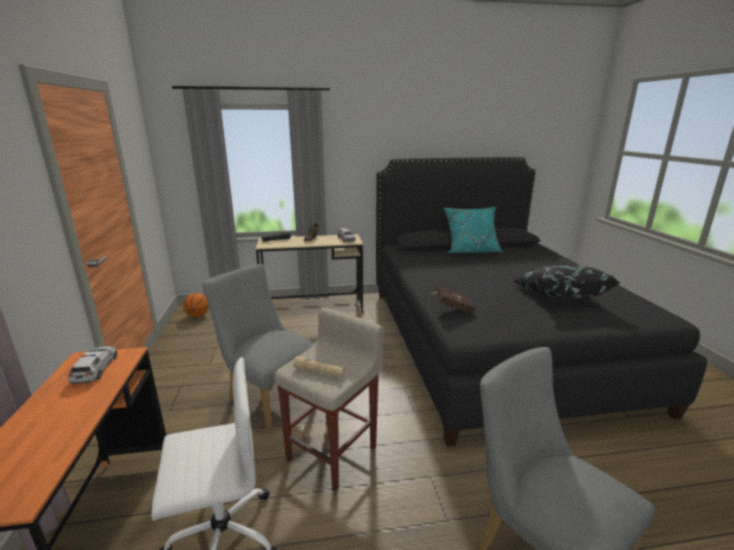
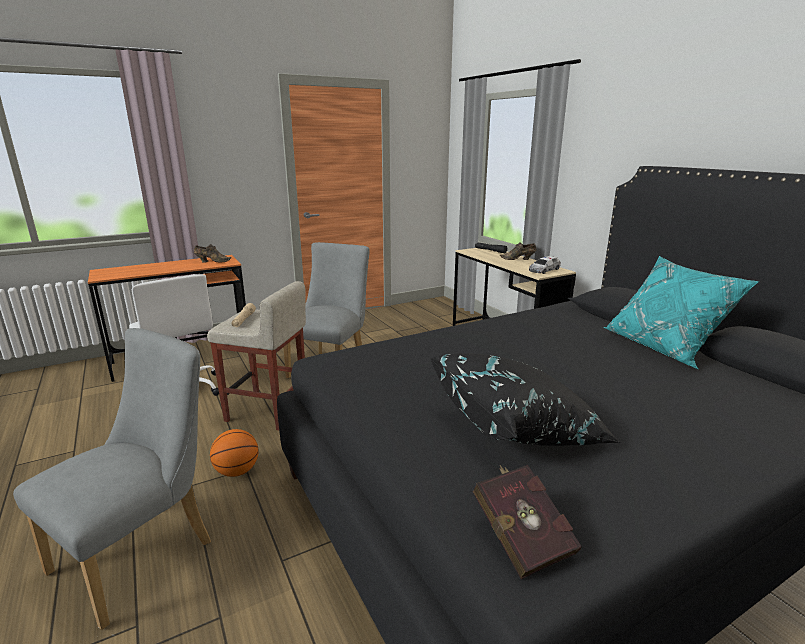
camera: 70 degrees right, 0 degrees up
toy car [68,346,117,384] -> brown shoe [194,244,231,263]
basketball [183,293,209,317] -> basketball moved to [210,429,259,477]
red book [430,286,476,314] -> red book moved to [473,465,582,579]

